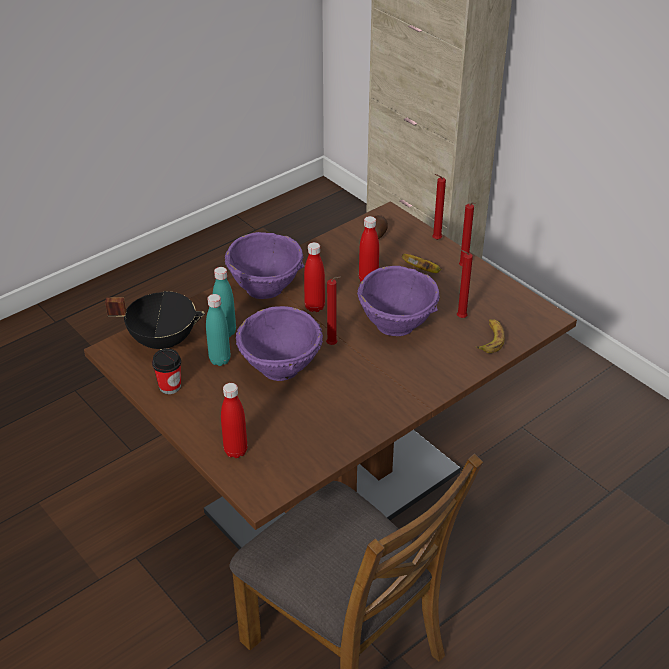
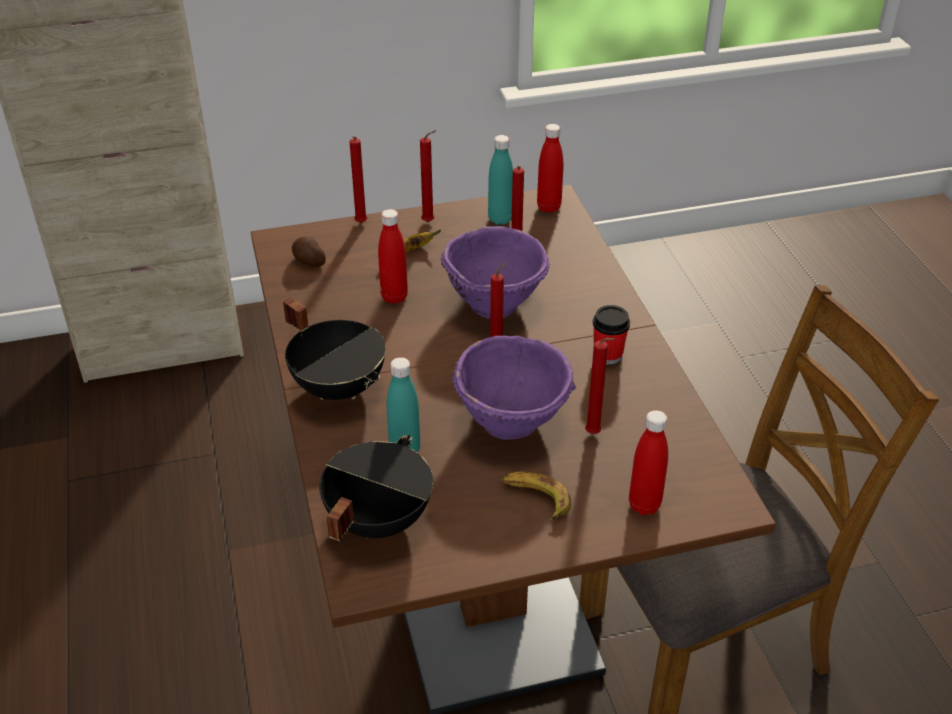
camera: 65 degrees left, 0 degrees up
cup [152,349,181,394] -> cup moved to [593,305,630,365]
turquoise bottle [206,294,230,366] -> turquoise bottle moved to [488,135,513,225]
purple bowl [225,232,304,299] -> black cooking pot [283,298,386,400]
red bottle [304,242,325,312] -> red bottle moved to [537,124,563,213]
banana [476,319,505,353] -> banana moved to [502,472,571,520]
none -> red candle [585,338,615,434]

